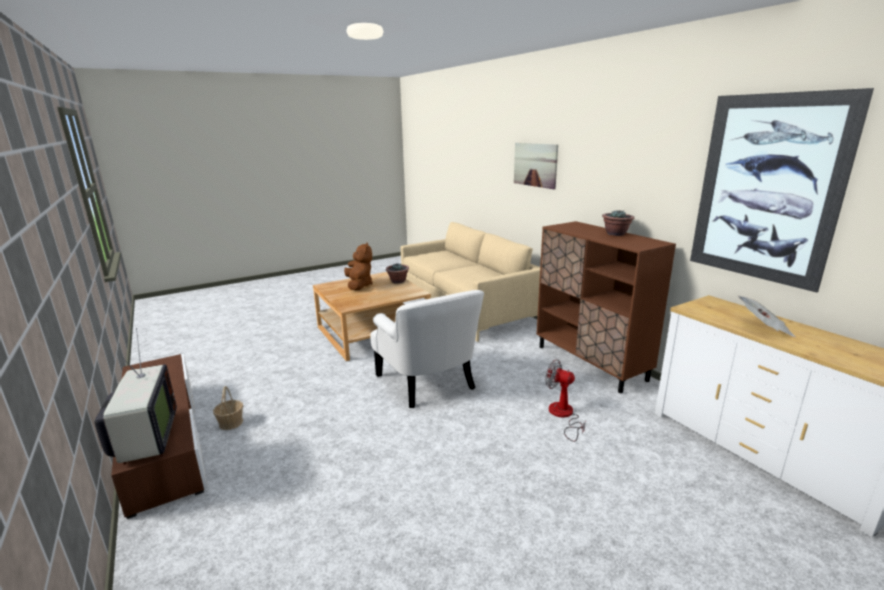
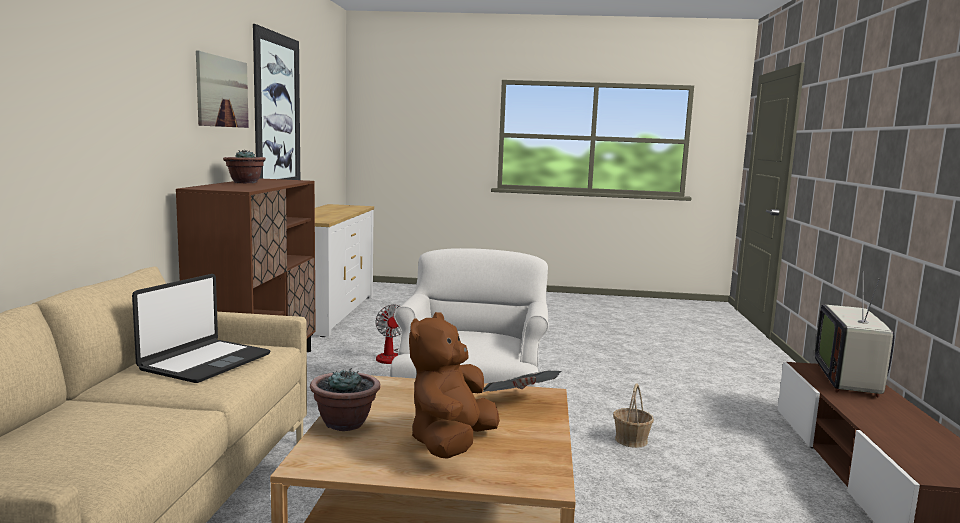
camera: 145 degrees left, 10 degrees down
basket [213,386,243,430] -> basket moved to [613,383,654,448]
picture [514,143,558,189] -> picture moved to [196,51,249,128]
newspaper [737,295,795,337] -> newspaper moved to [483,370,561,392]
none -> laptop [132,274,271,383]

